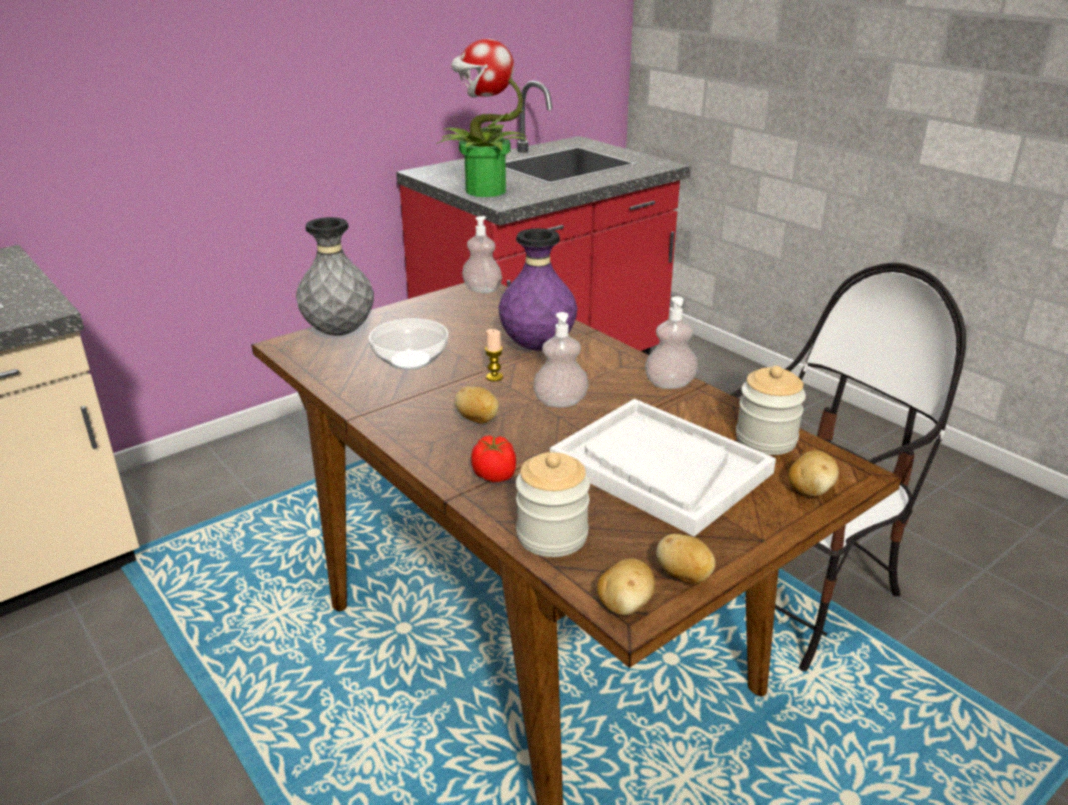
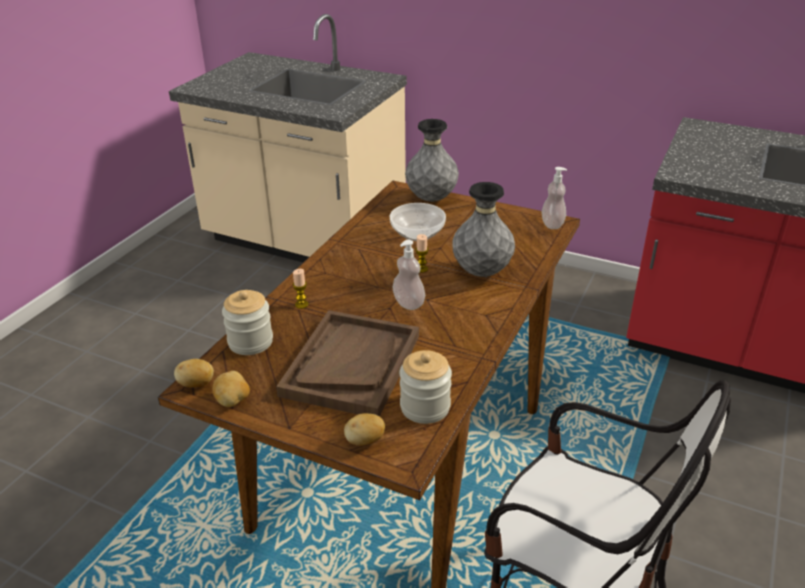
camera: 65 degrees right, 5 degrees up
potted plant [436,39,527,197] -> none
potato [455,386,499,424] -> none
tomato [471,435,516,482] -> candle [293,269,309,309]
purple vase [498,228,578,351] -> grey vase [452,182,515,277]
white tray [550,399,776,536] -> brown tray [276,310,419,417]
soap dispenser [645,296,698,389] -> none

